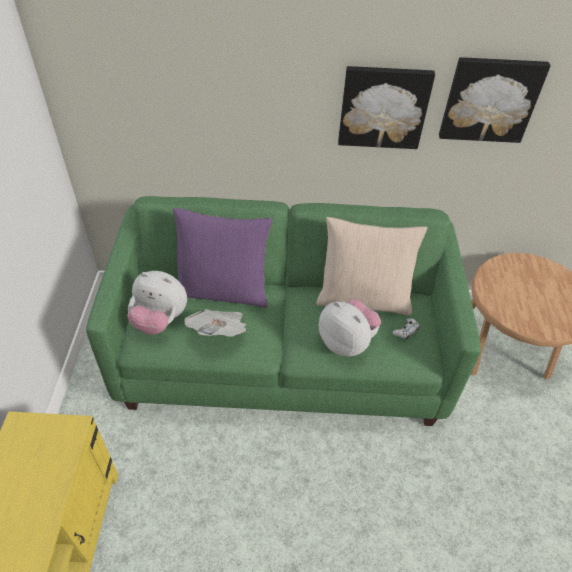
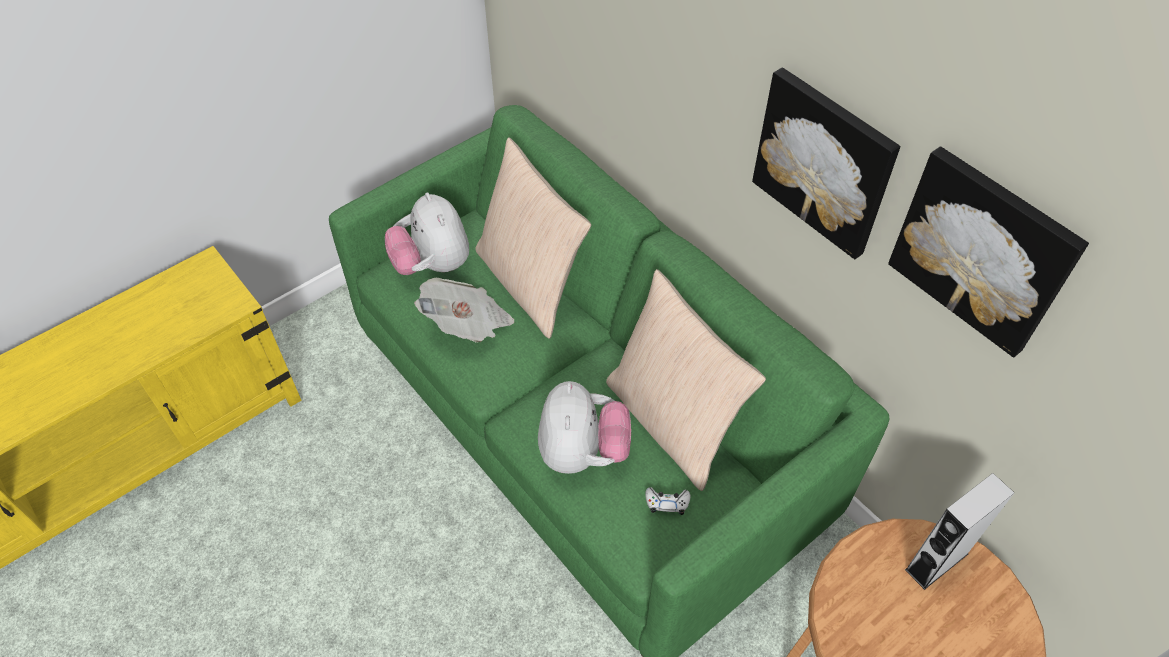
camera: 50 degrees right, 5 degrees up
purple pillow [173,208,272,308] -> beige pillow [475,137,591,339]
none -> grey speaker [905,473,1014,590]

